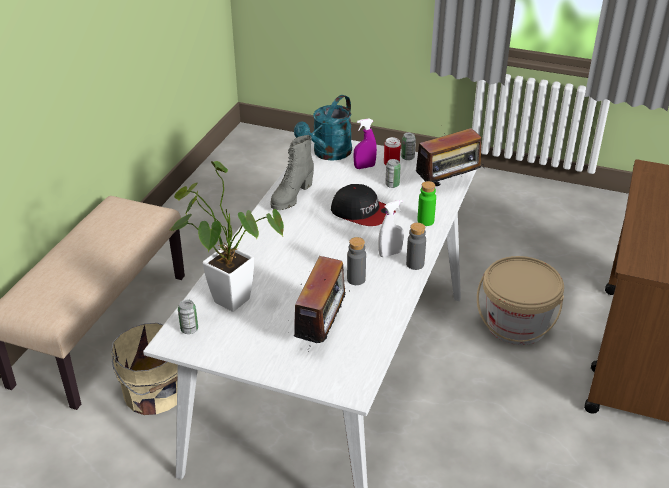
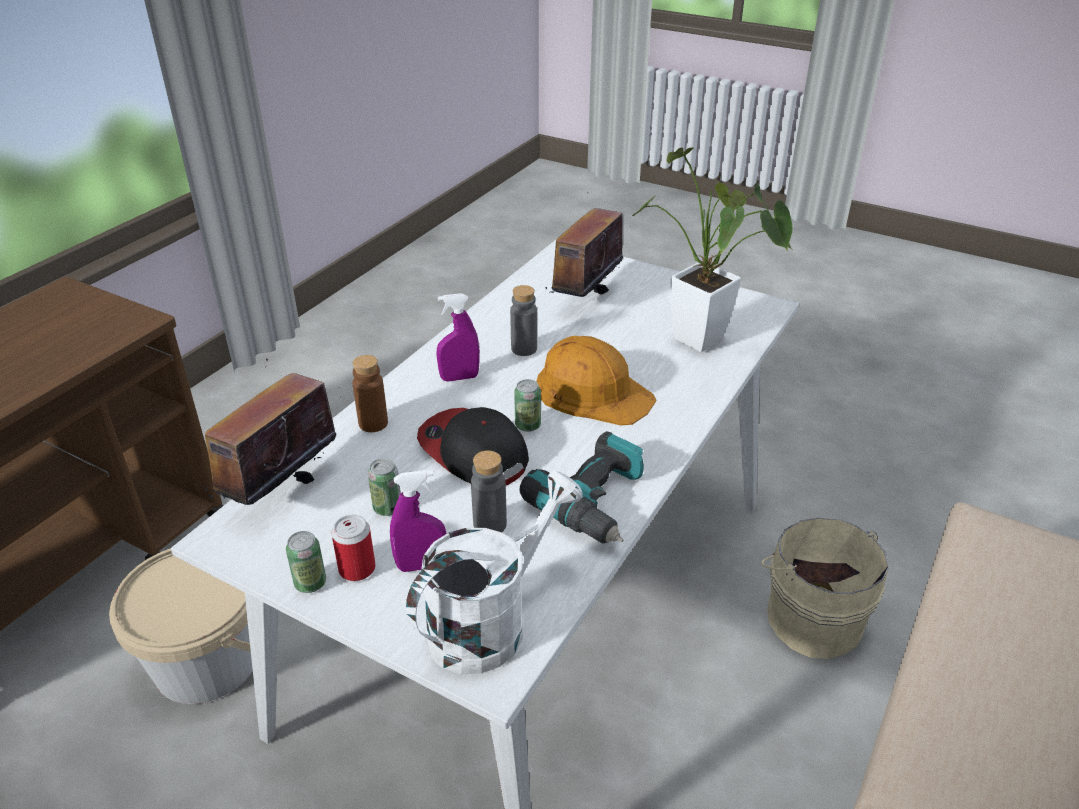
camera: 170 degrees left, 0 degrees up
can [178,300,198,334] -> can moved to [514,379,541,432]
grey boot [270,135,314,210] -> power drill [520,431,644,544]
turquoise watering can [294,95,352,161] -> white watering can [406,471,583,674]
white spray bottle [378,200,404,257] -> purple spray bottle [436,293,480,382]
grey bottle [406,223,426,270] -> grey bottle moved to [471,450,507,532]
radio [416,128,485,186] -> radio turned 45 degrees counterclockwise [205,358,336,505]
green bottle [417,181,436,226] -> brown bottle [352,355,388,432]
none -> orange hard hat [536,336,656,425]

